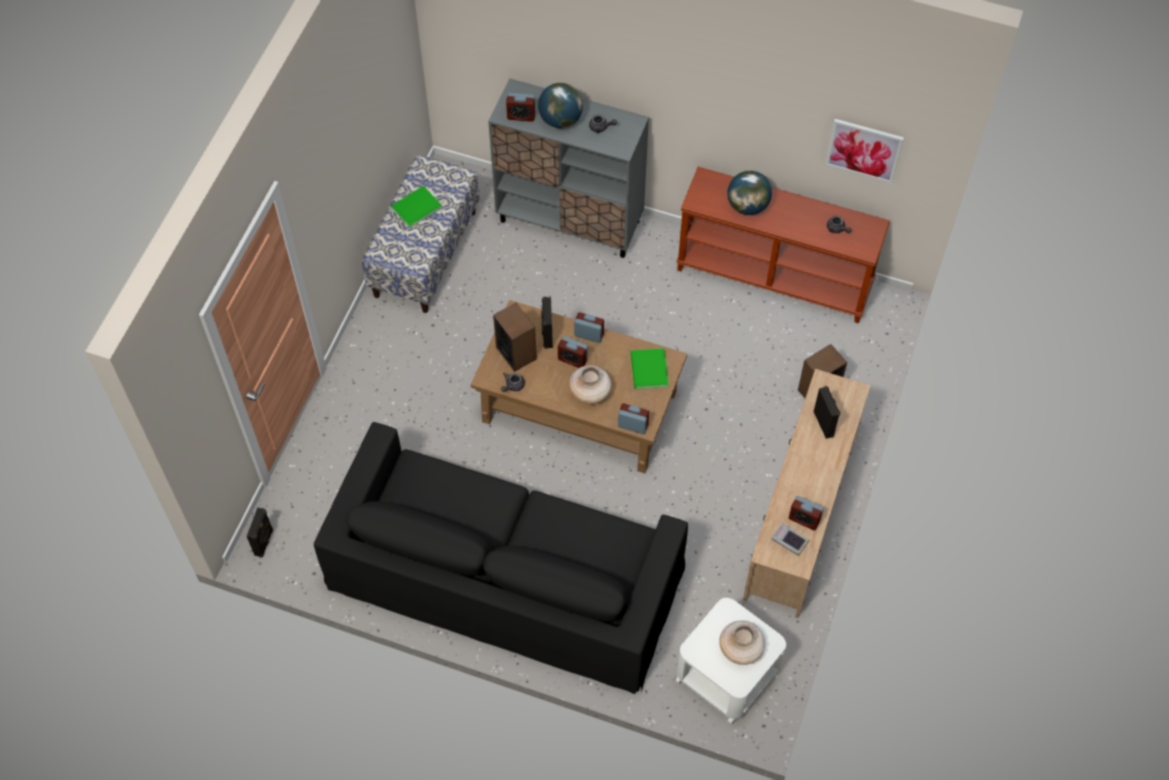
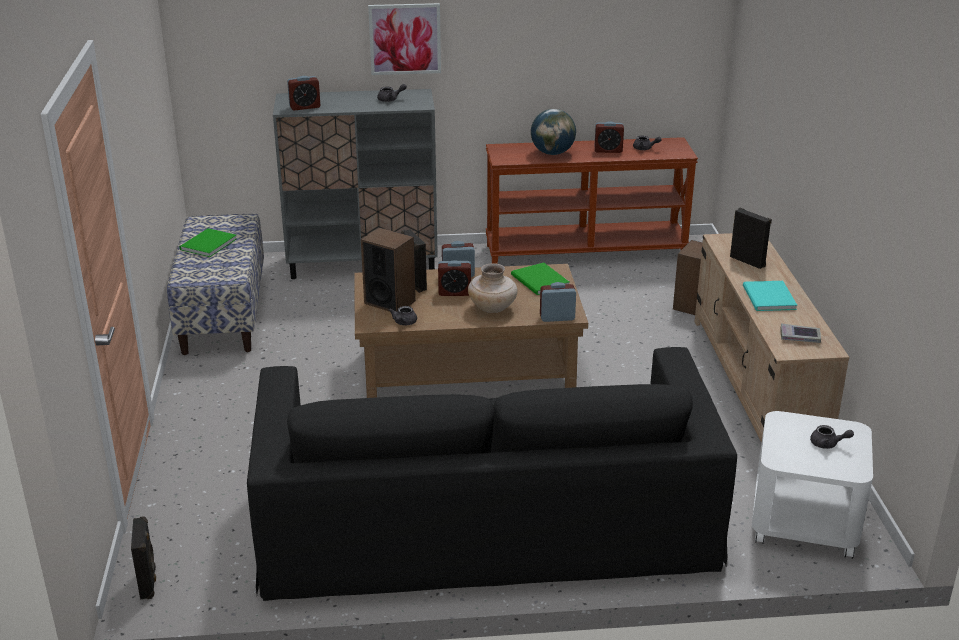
camera: 25 degrees left, 30 degrees down
globe [538,83,583,128] -> none
beige vase [719,620,765,665] -> grey teapot [810,425,854,449]
alarm clock [789,496,824,531] -> alarm clock moved to [594,121,624,153]
picture [825,119,904,183] -> picture moved to [368,3,441,75]
none -> turquoise book [743,281,797,311]

